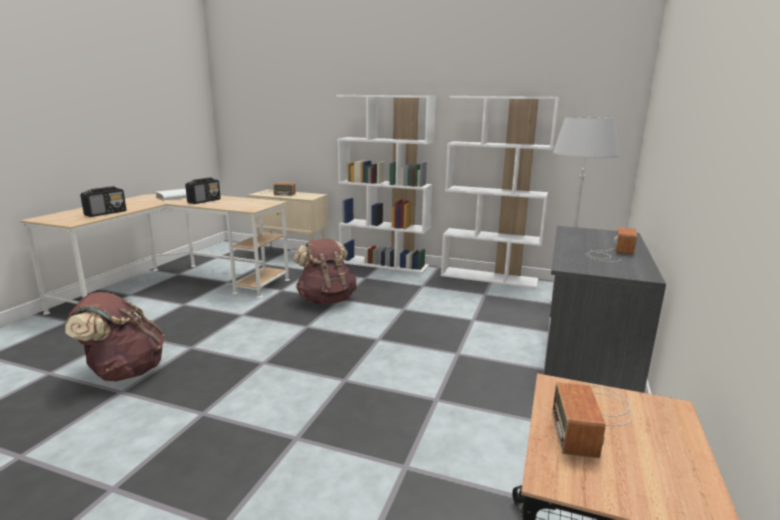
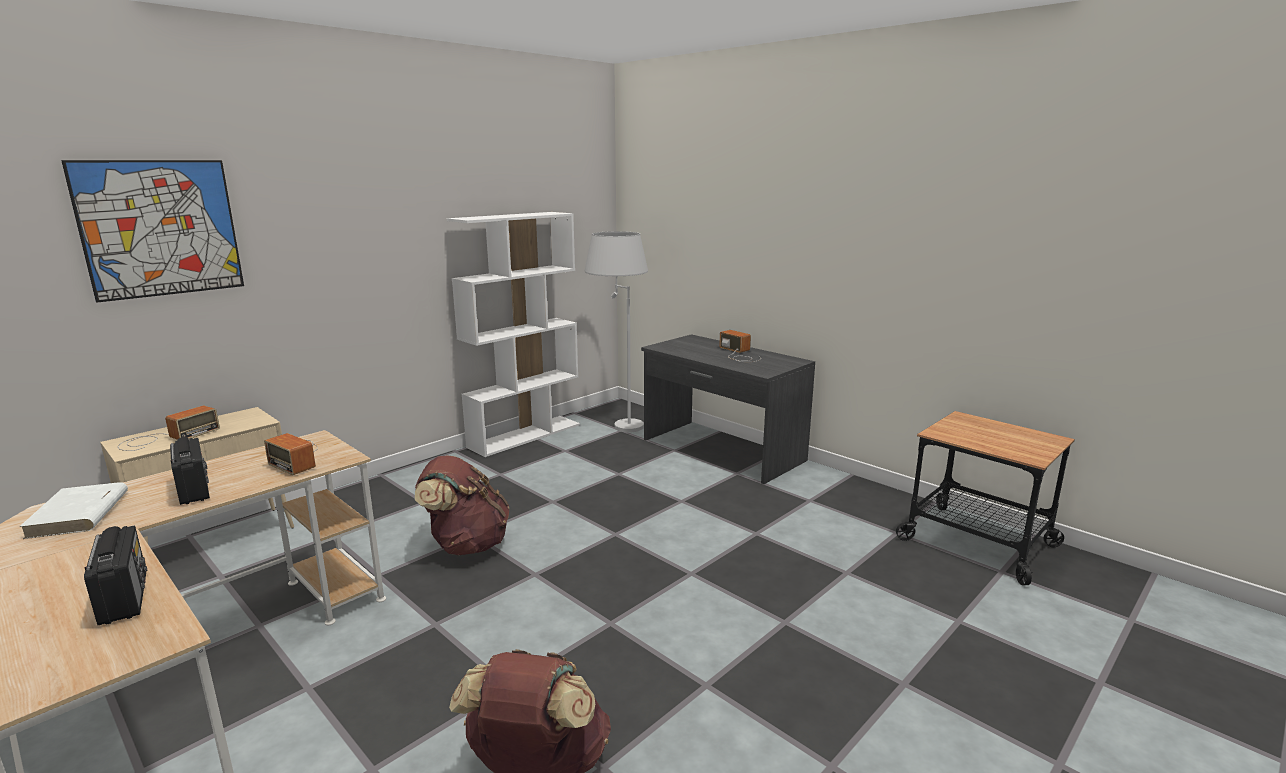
camera: 65 degrees left, 0 degrees up
white bookcase [336,95,436,274] -> none
radio [552,382,631,458] -> radio moved to [264,433,318,475]
none -> picture [61,160,244,303]

